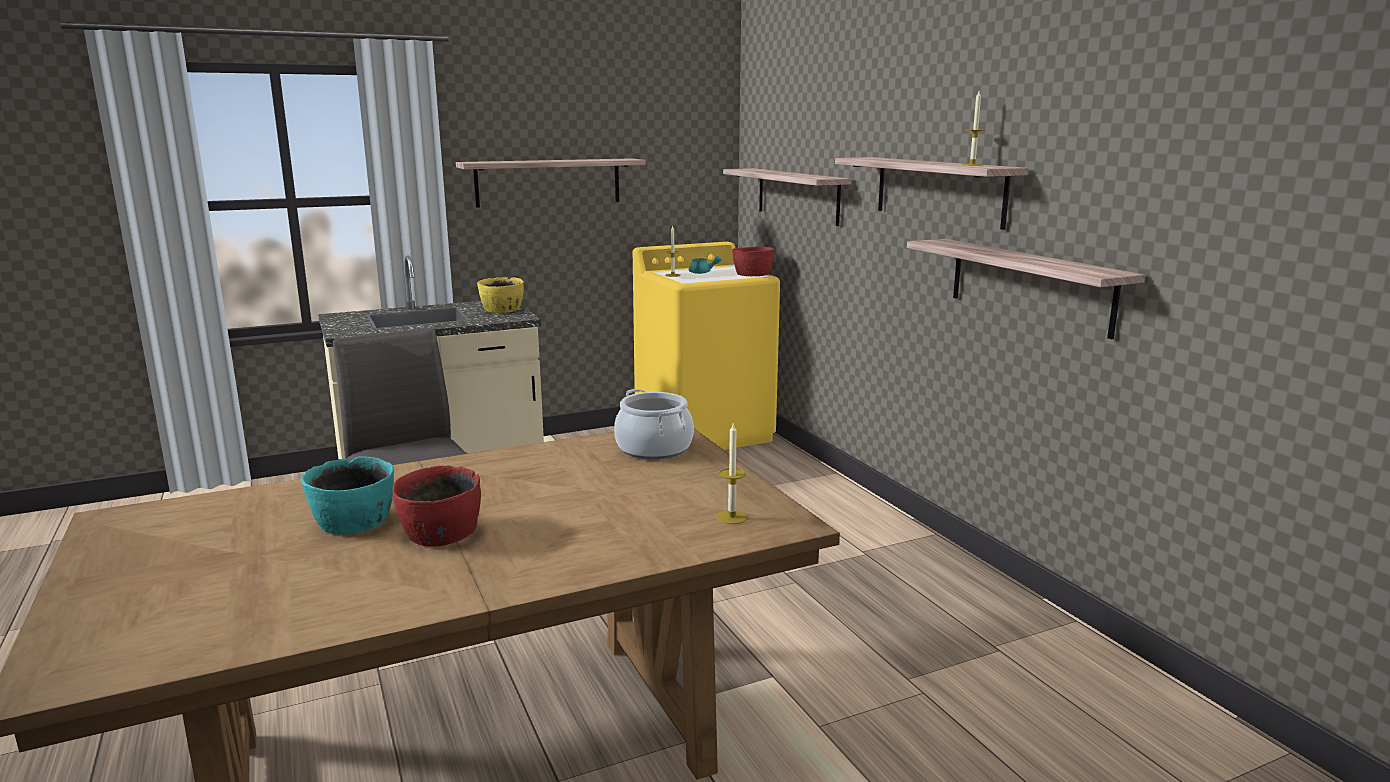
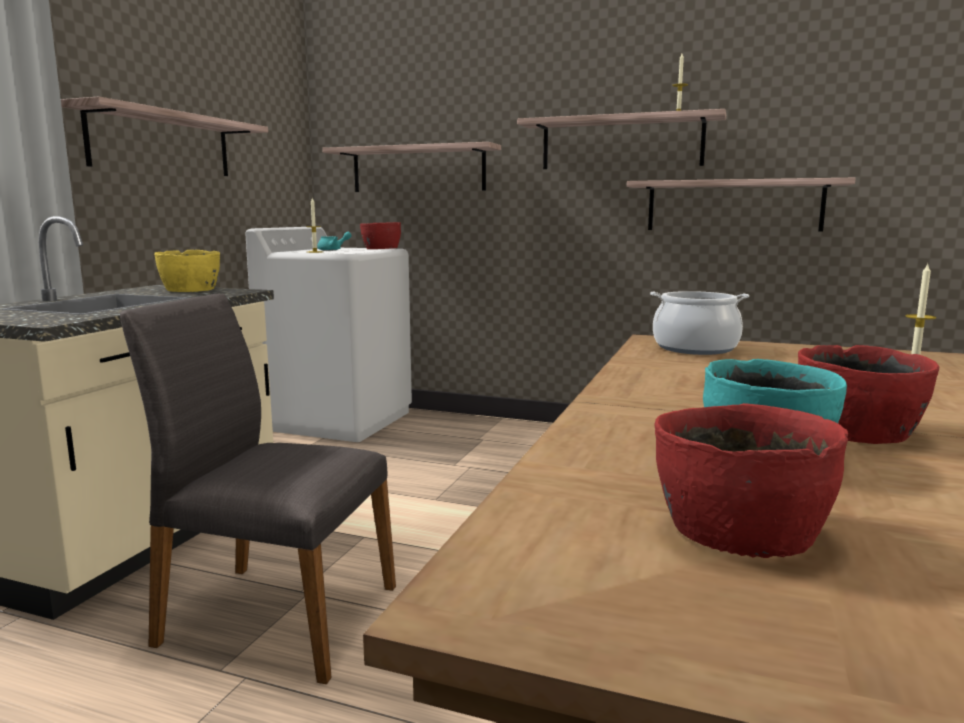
camera: 45 degrees left, 5 degrees down
yellow washing machine [633,242,780,450] -> white washing machine [245,227,412,442]
none -> red bowl [654,403,848,558]

